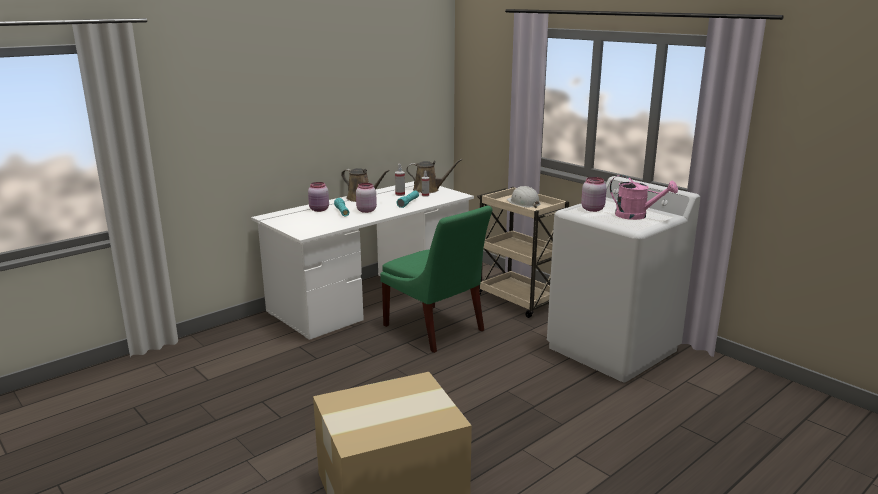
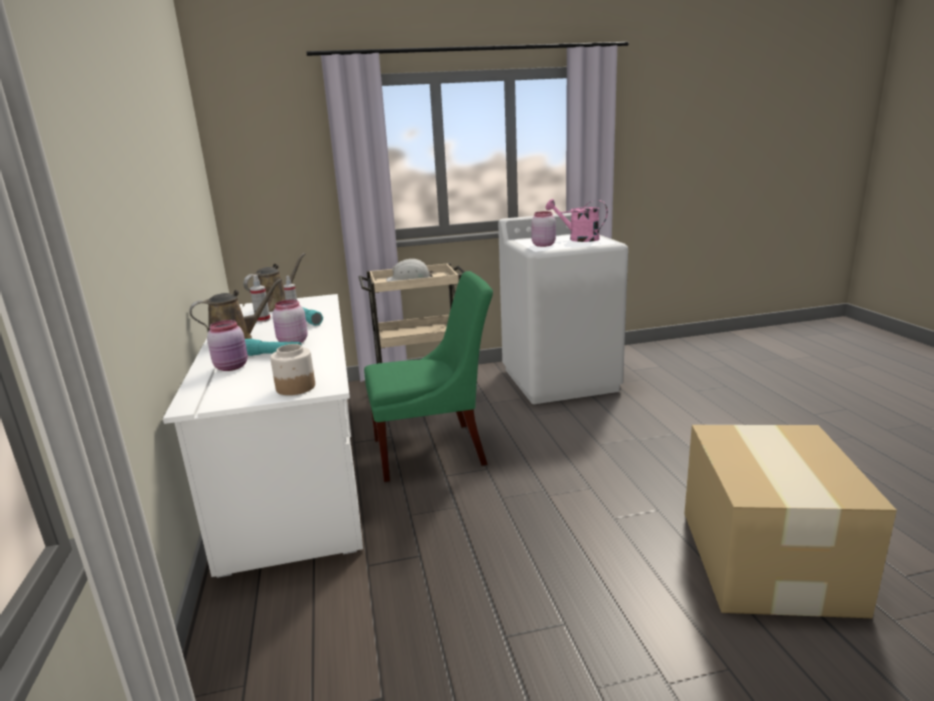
camera: 60 degrees left, 0 degrees up
pink watering can [610,175,678,220] -> pink watering can turned 120 degrees counterclockwise [546,199,608,242]
none -> jar [270,344,315,395]

